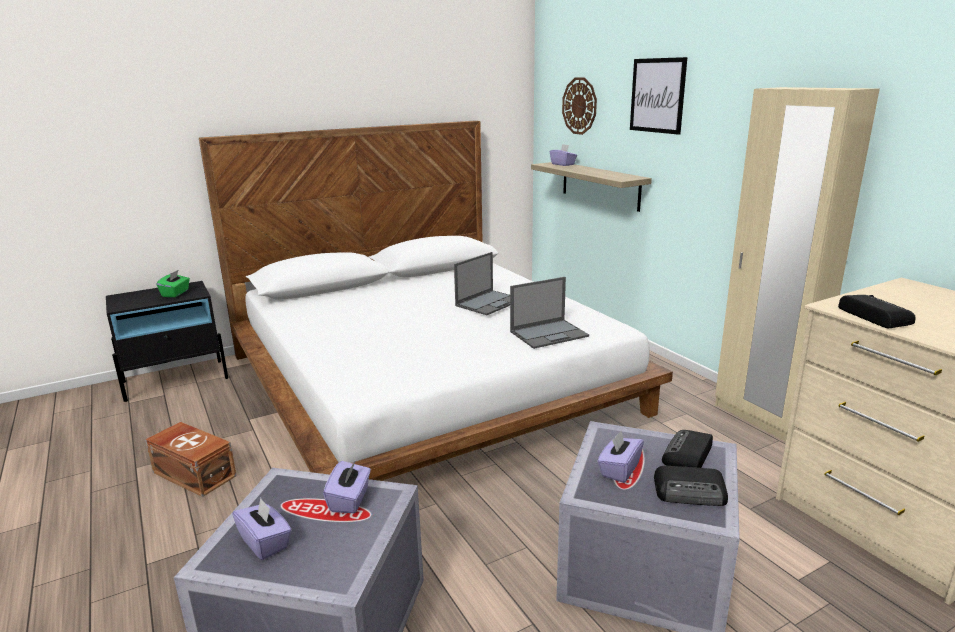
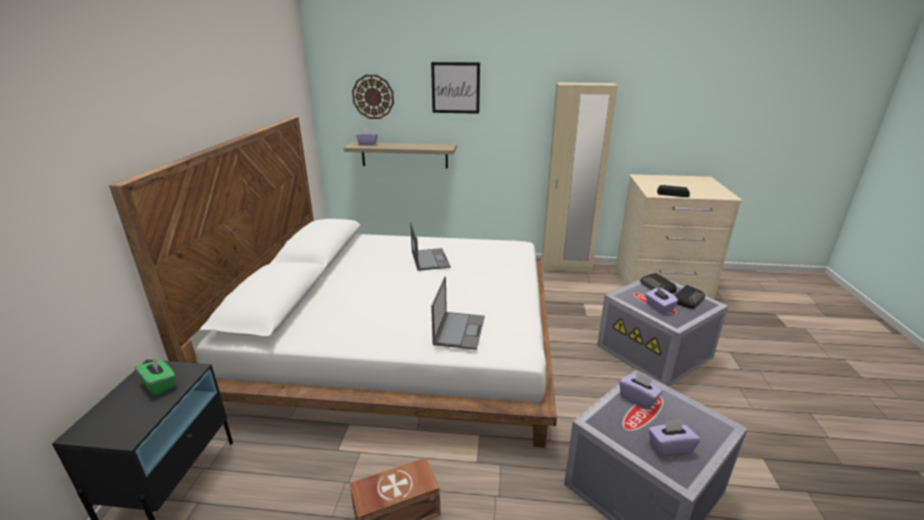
camera: 55 degrees left, 5 degrees up
laptop [510,277,589,349] -> laptop moved to [431,277,485,350]

